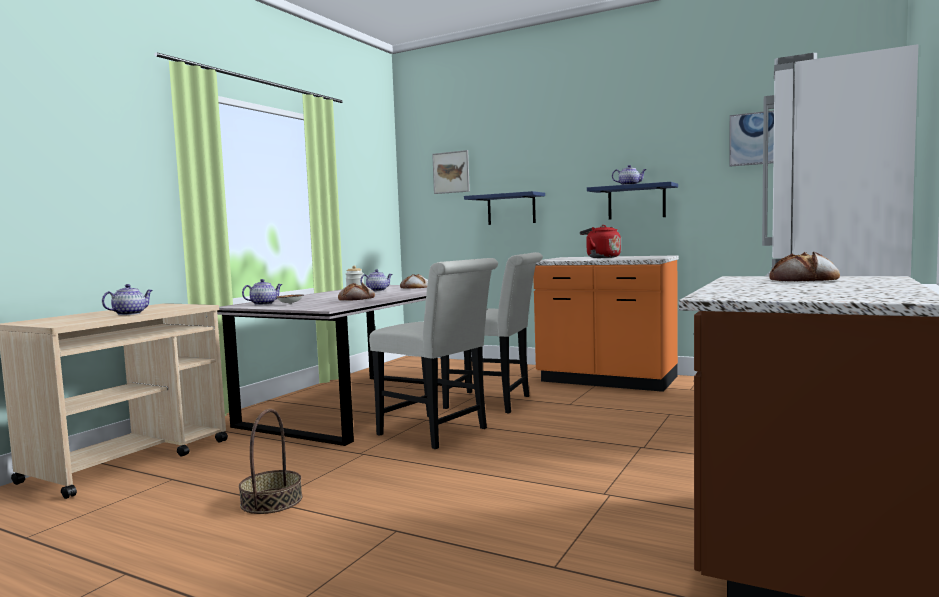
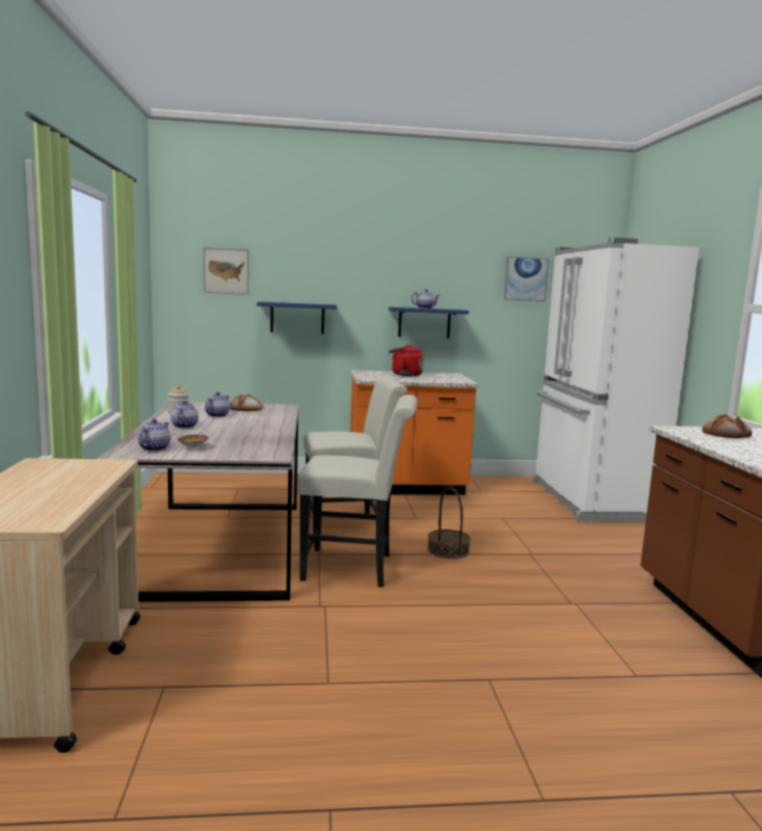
camera: 35 degrees left, 5 degrees up
teapot [102,284,153,315] -> teapot moved to [171,401,199,428]
basket [239,409,303,514] -> basket moved to [428,487,470,559]
bread [338,283,375,301] -> none

